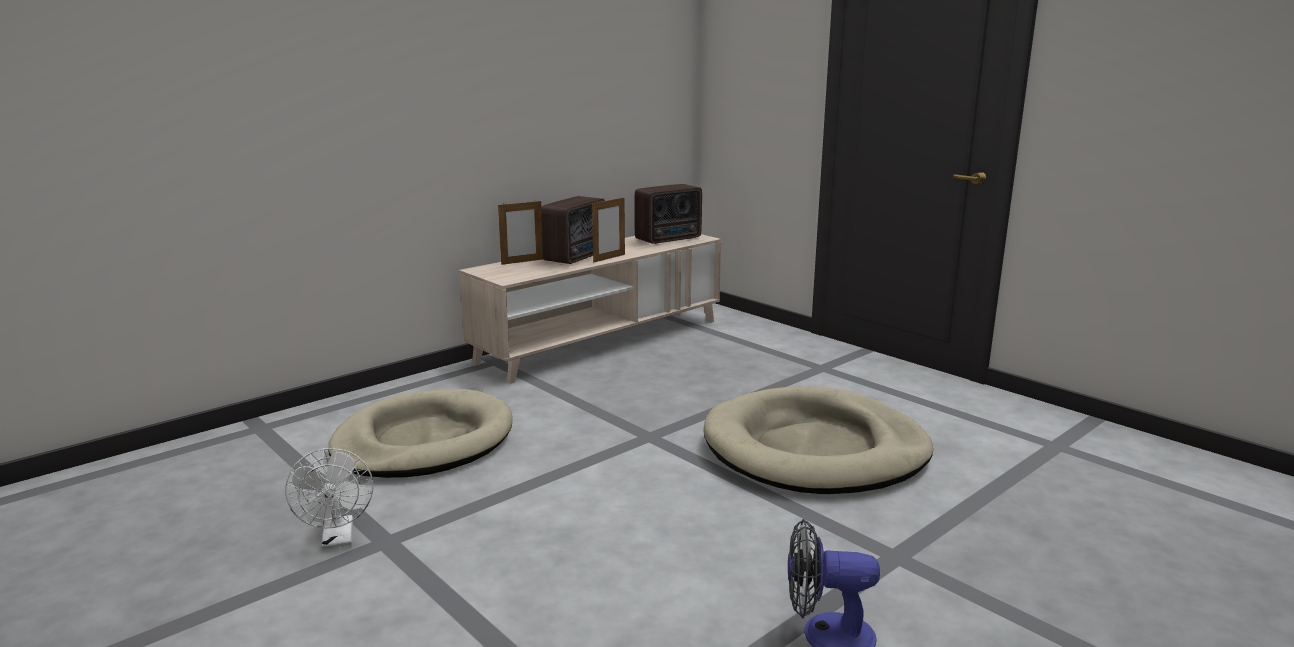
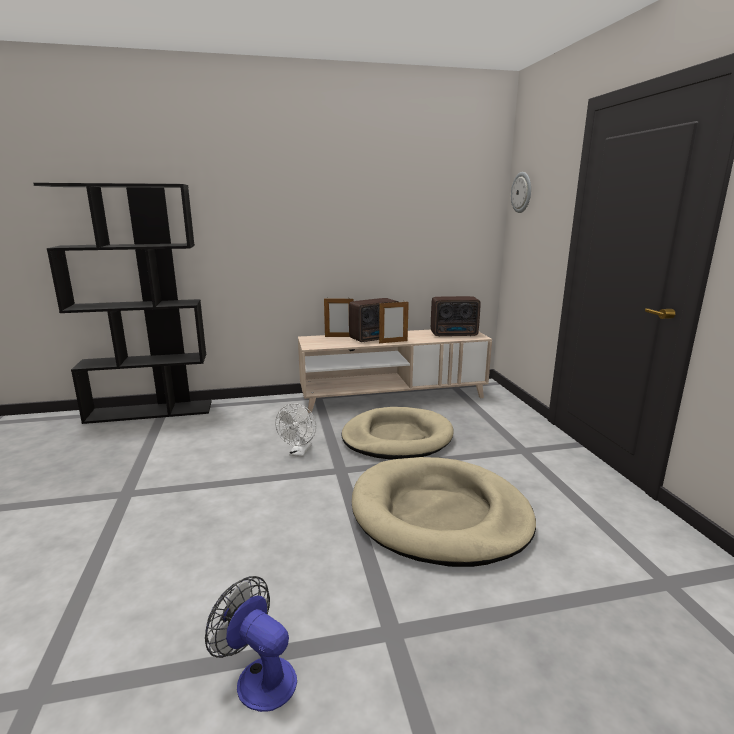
camera: 30 degrees right, 0 degrees up
white fan [285,448,373,549] -> white fan moved to [275,403,316,457]
beige dog bed [328,389,513,478] -> beige dog bed moved to [342,407,454,459]
none -> black bookcase [33,183,212,424]
none -> wall clock [511,172,531,213]

